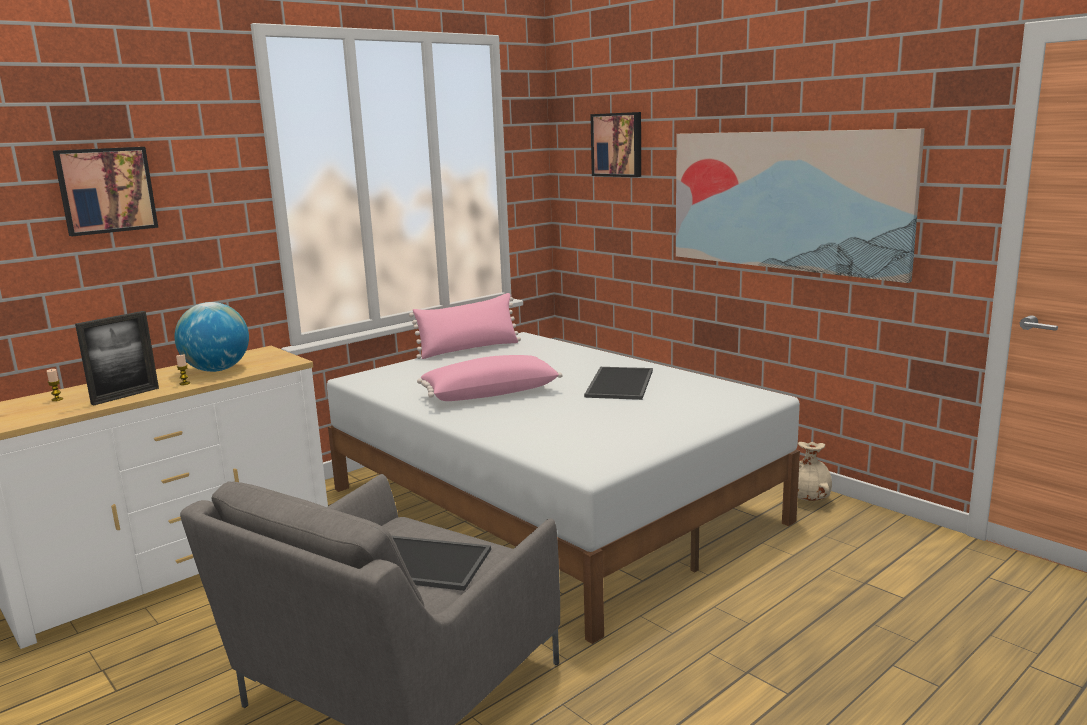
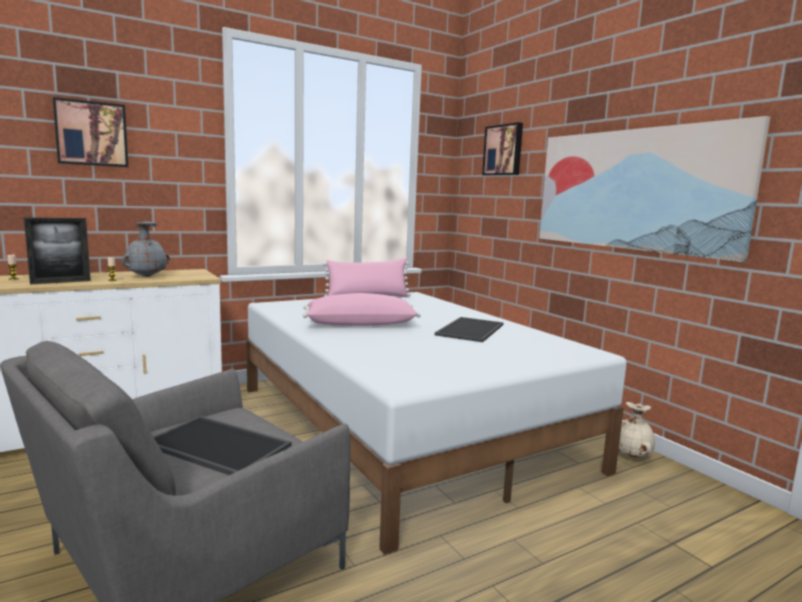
camera: 10 degrees right, 5 degrees down
globe [175,302,249,372] -> grey vase [121,221,170,277]

